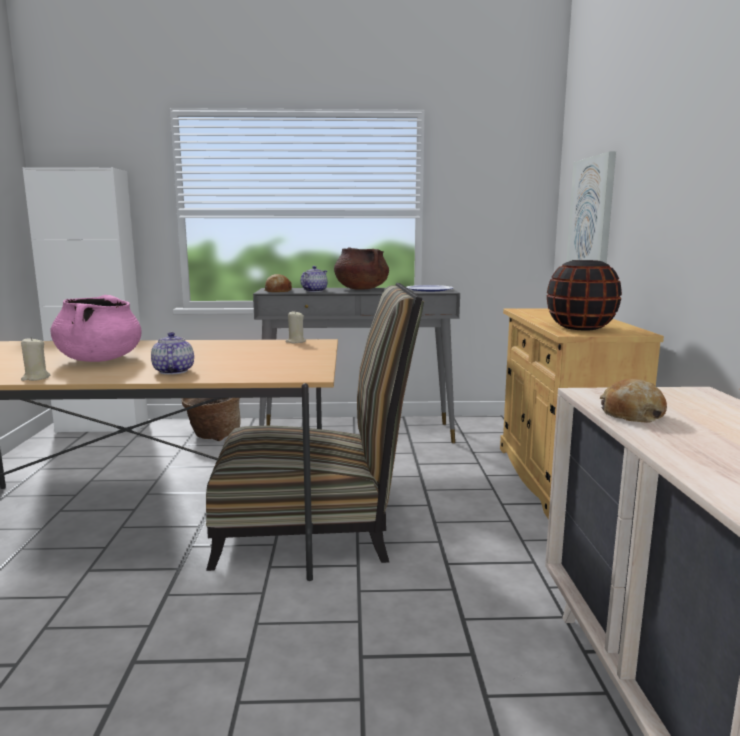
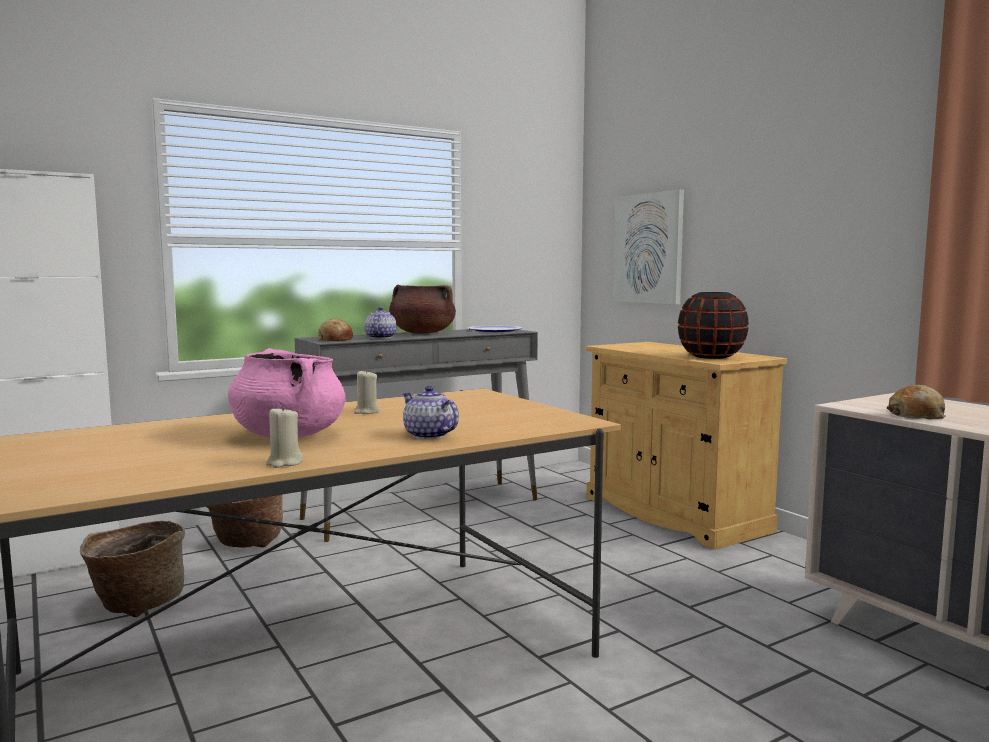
camera: 30 degrees left, 5 degrees down
chair [206,283,424,571] -> none
beige candle [285,310,306,343] -> beige candle moved to [354,369,380,414]
none -> basket [80,521,185,617]

